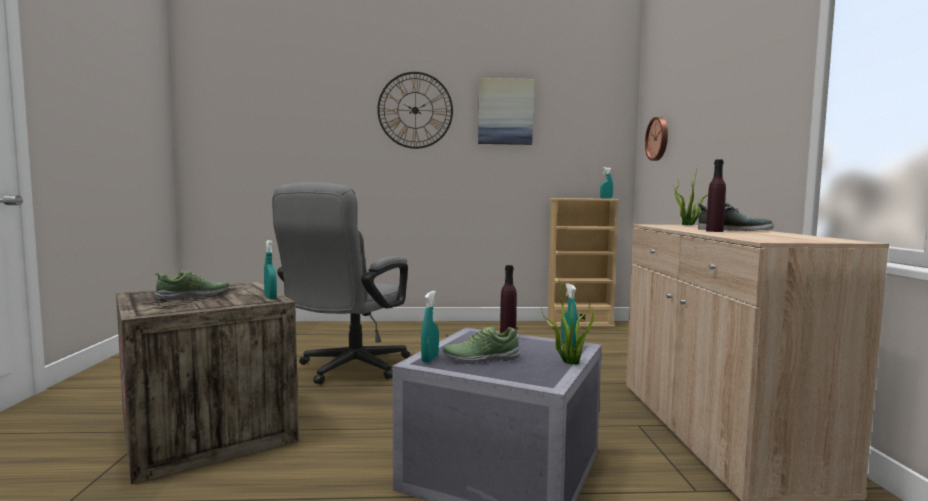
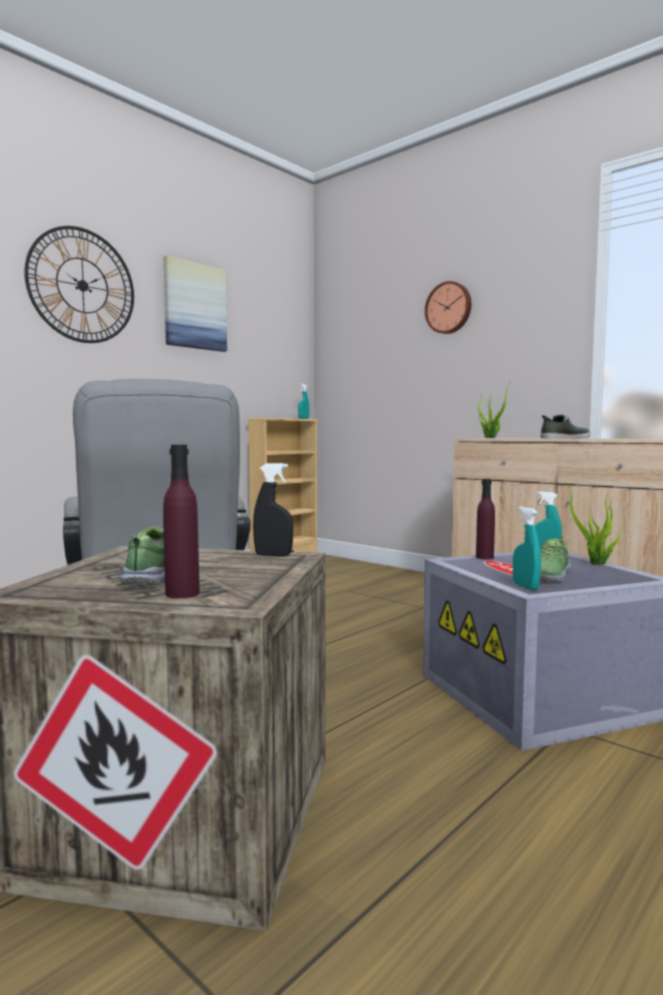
camera: 45 degrees left, 0 degrees up
turquoise spray bottle [264,240,277,299] -> black spray bottle [253,463,293,556]
wall clock [645,117,668,161] -> wall clock moved to [425,281,472,334]
purple bottle [706,159,726,232] -> purple bottle moved to [163,444,200,599]

